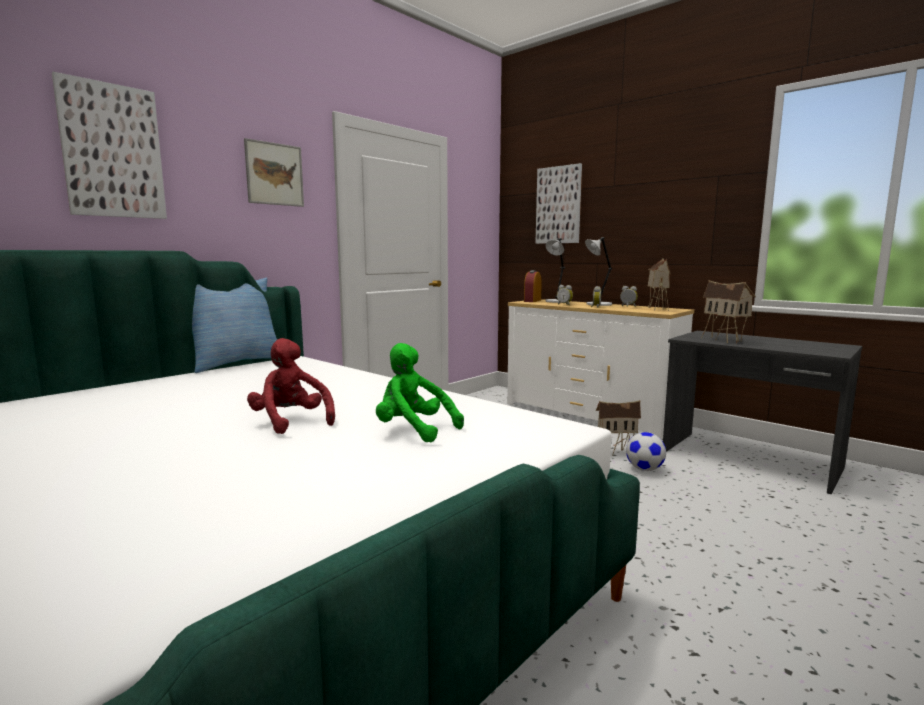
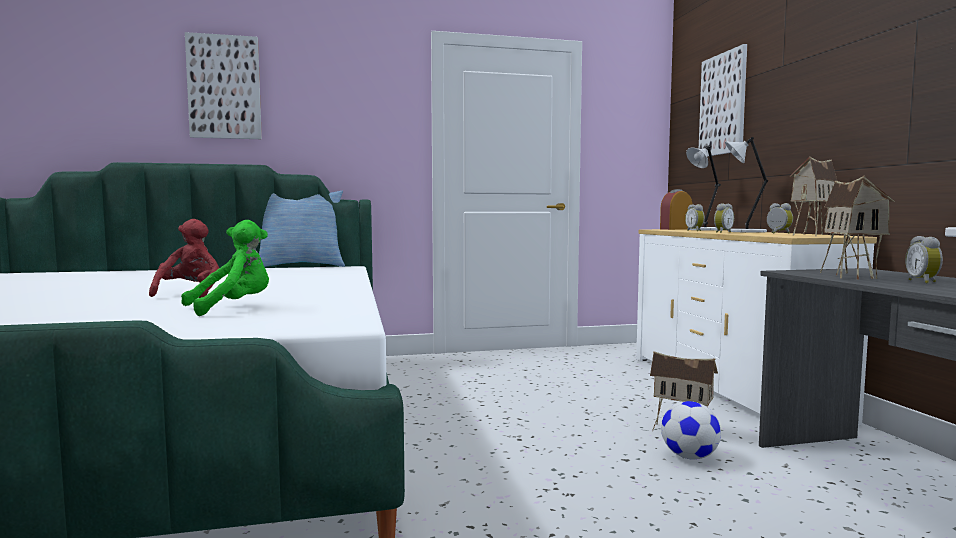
camera: 35 degrees right, 5 degrees down
picture [244,138,304,207] -> none
green plush toy [376,343,464,443] -> green plush toy turned 75 degrees clockwise [181,220,269,316]
none -> alarm clock [905,236,943,283]

